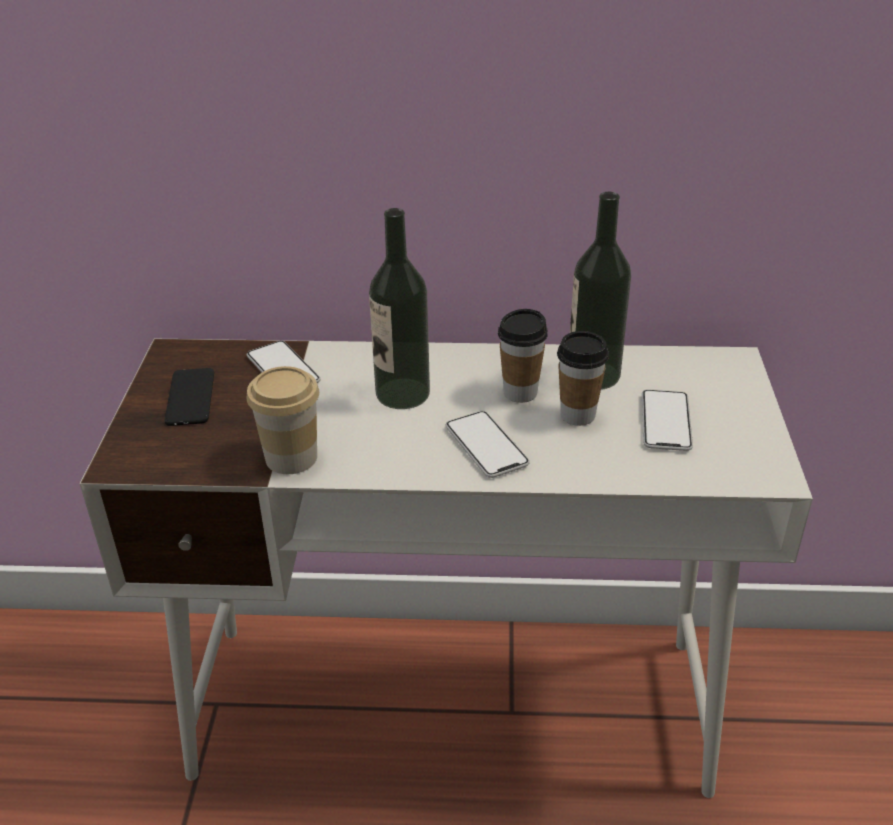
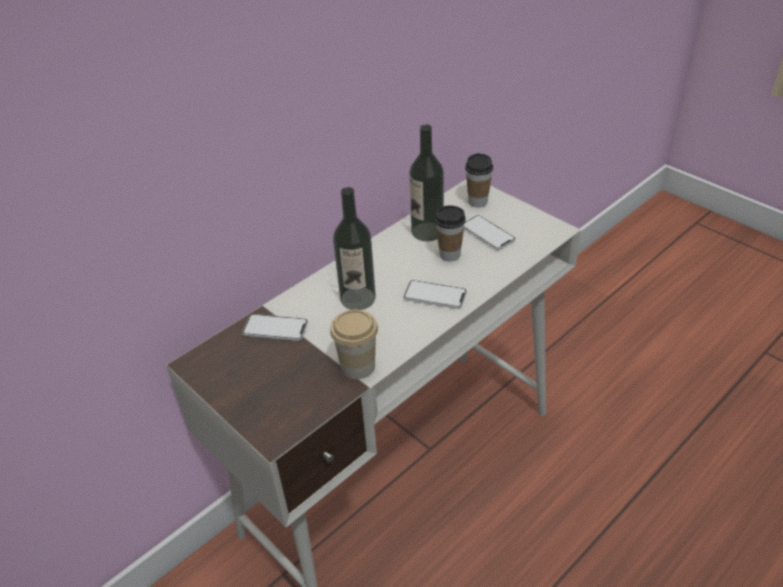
camera: 45 degrees left, 5 degrees up
phone [164,368,214,426] -> none
cup [498,309,548,403] -> cup moved to [465,153,493,207]

